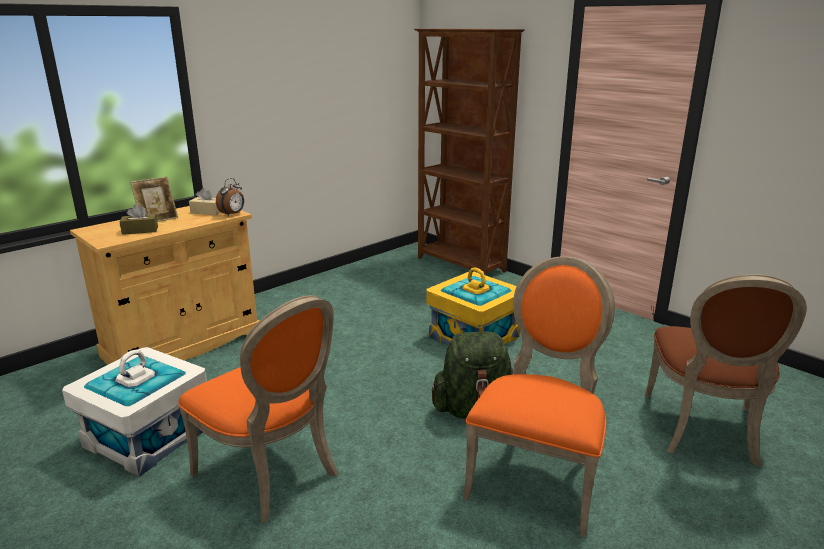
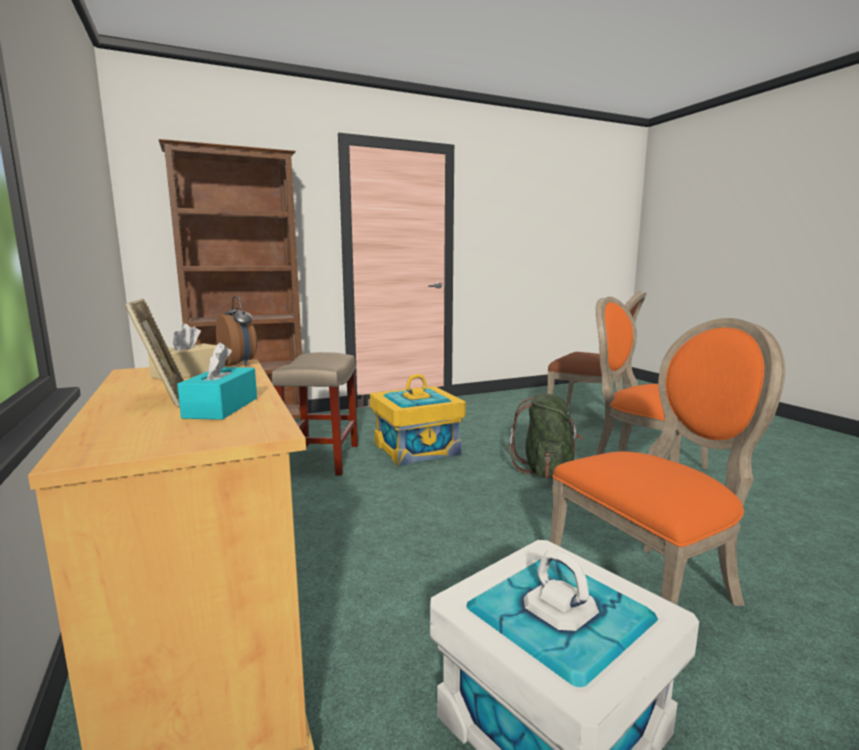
camera: 70 degrees left, 10 degrees down
brown tissue box [119,205,158,235] -> turquoise tissue box [177,342,257,420]
none -> beige stool [272,352,358,476]

